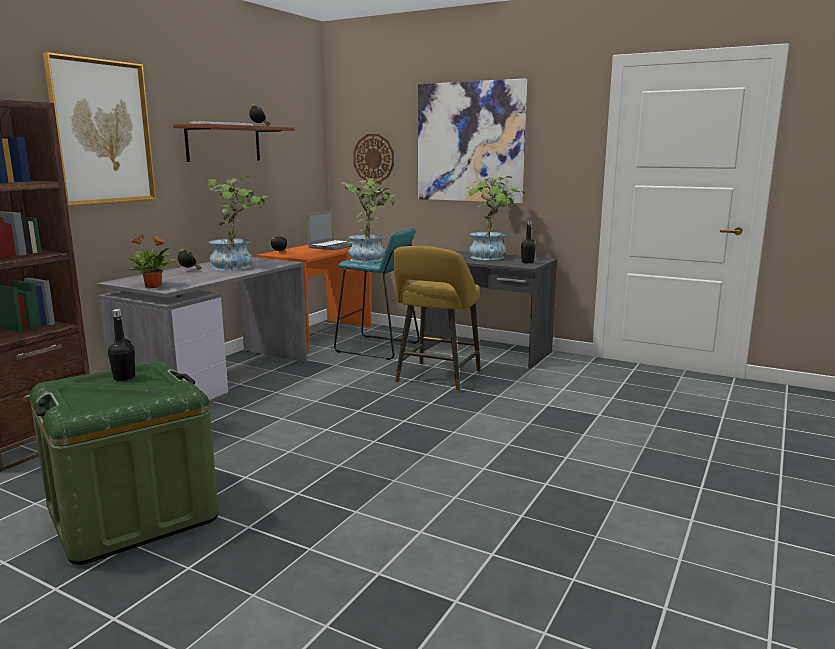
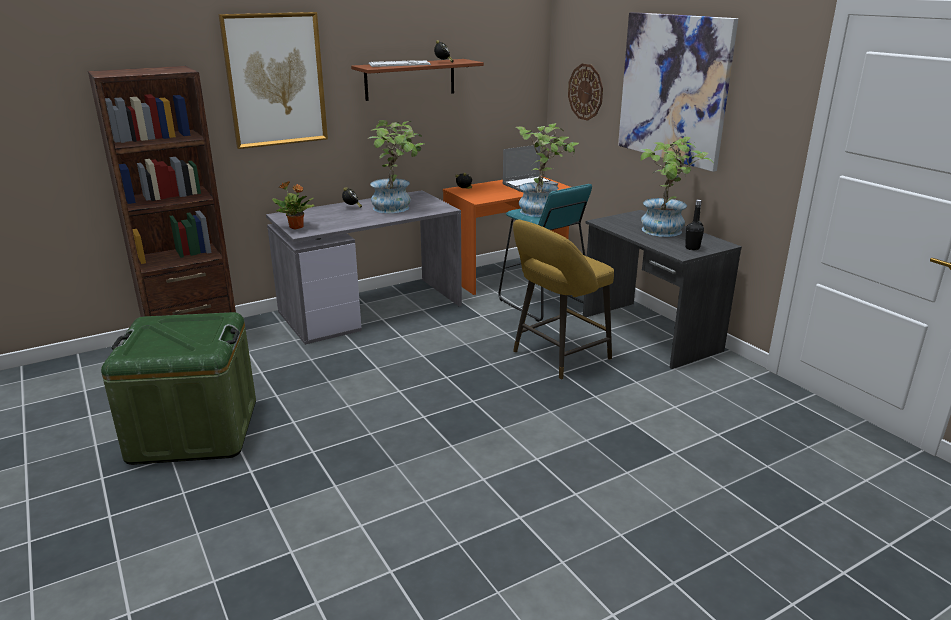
camera: 30 degrees right, 10 degrees up
black bottle [108,309,135,381] -> none

